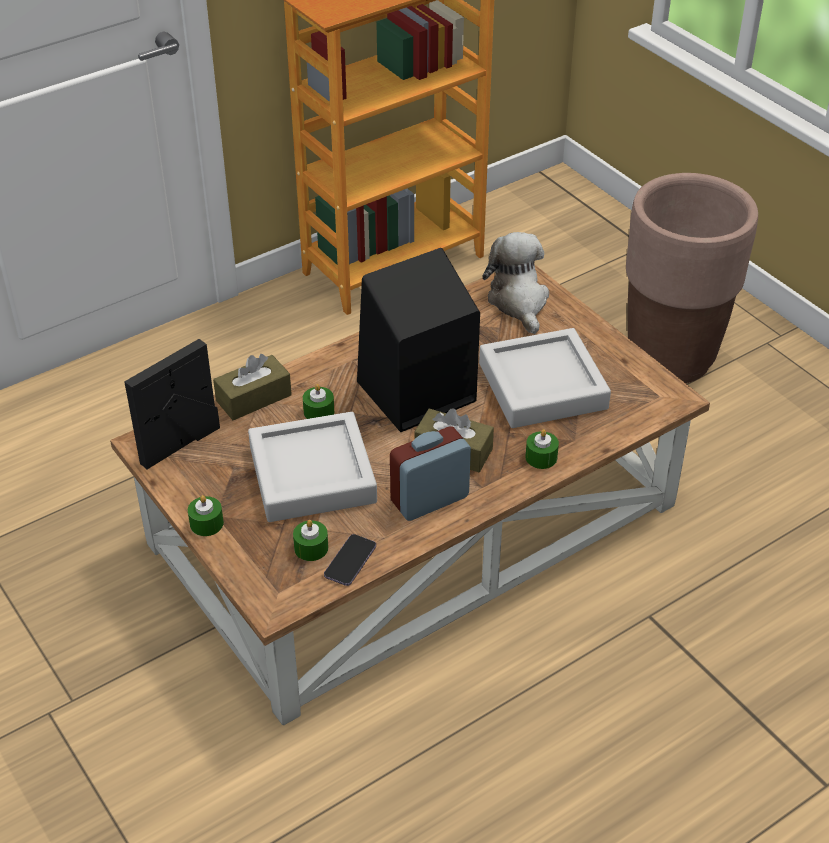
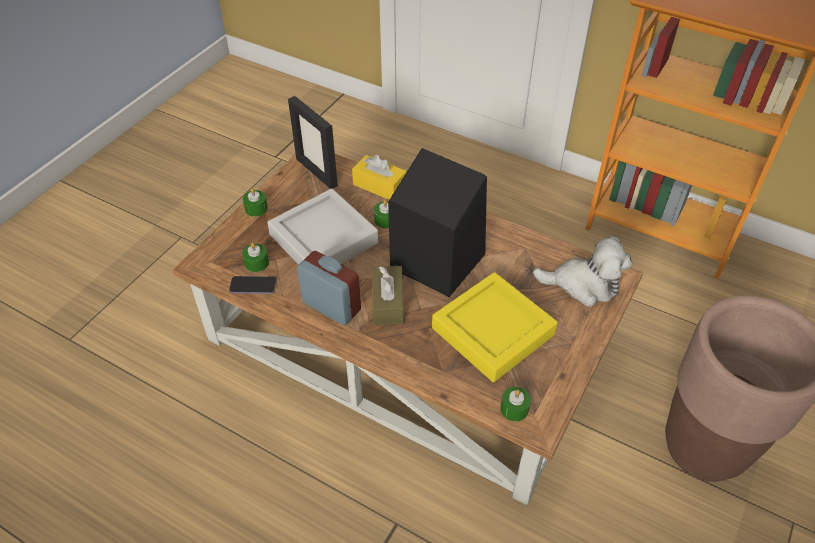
camera: 65 degrees right, 5 degrees up
picture frame [124,339,220,469] -> picture frame turned 150 degrees counterclockwise [288,96,338,189]
brown tissue box [213,354,292,420] -> yellow tissue box [352,154,407,200]
grey tray [479,328,611,428] -> yellow tray [432,272,558,382]
plush toy [483,232,549,334] -> plush toy turned 45 degrees clockwise [533,236,632,307]
green candle [525,429,559,469] -> green candle moved to [500,387,531,421]

